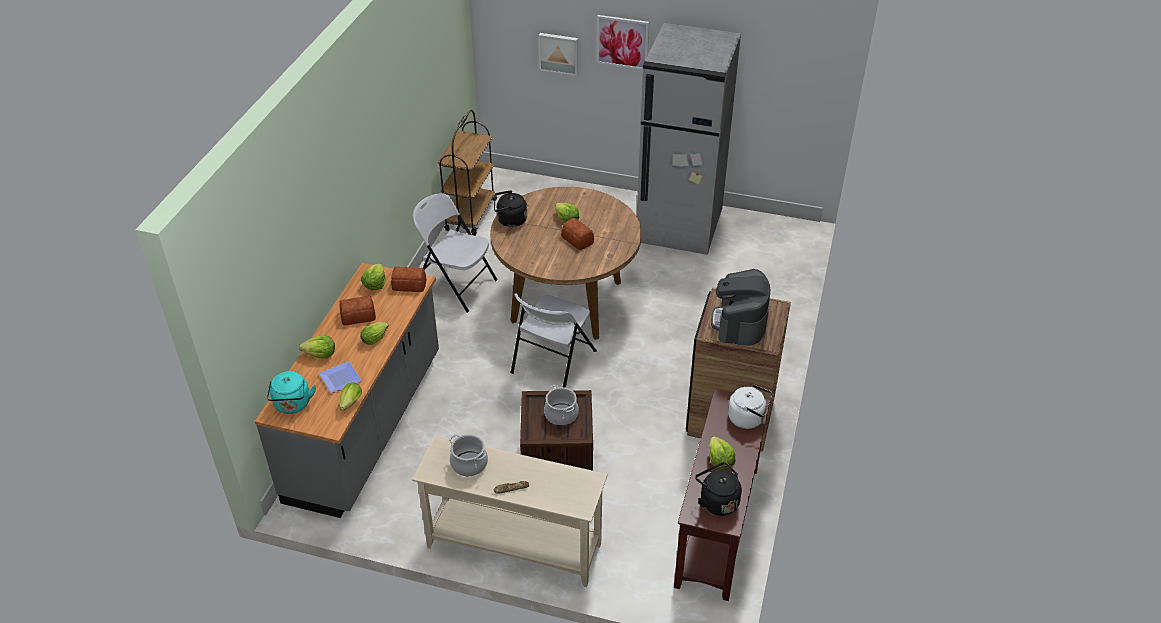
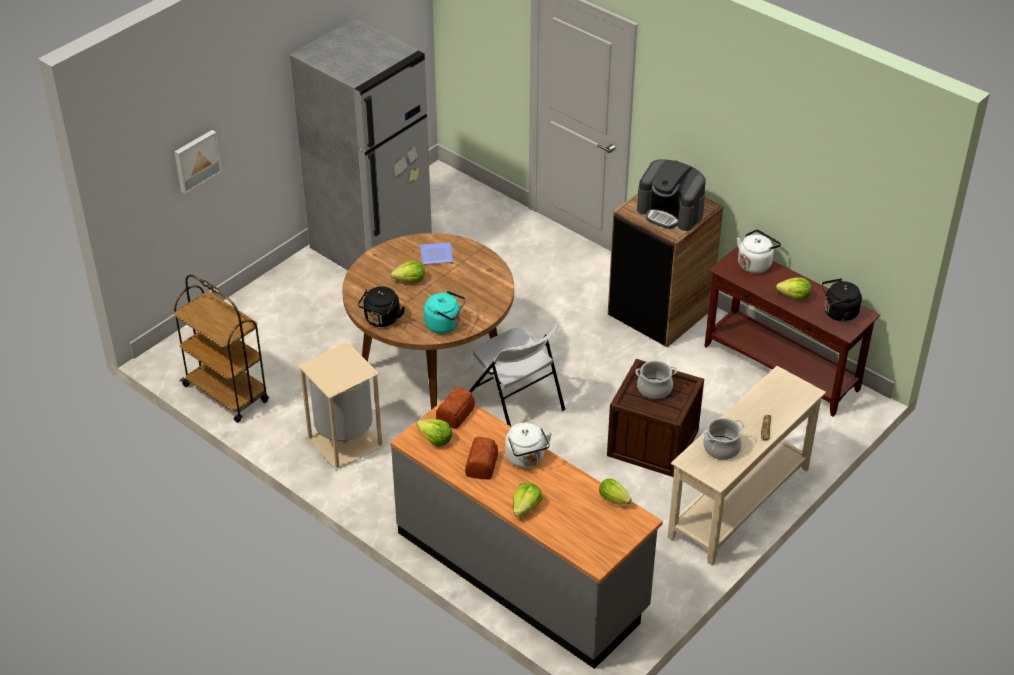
camera: 65 degrees left, 0 degrees up
turquoise kettle [267,371,316,414] -> turquoise kettle moved to [424,291,466,334]
plate [318,361,362,393] -> plate moved to [420,242,454,264]
lettuce [360,322,388,345] -> white kettle [505,423,552,468]
white chair [413,193,498,313] -> beige trash can [298,342,384,470]
bread [561,218,594,250] -> none
picture [596,15,649,70] -> none

